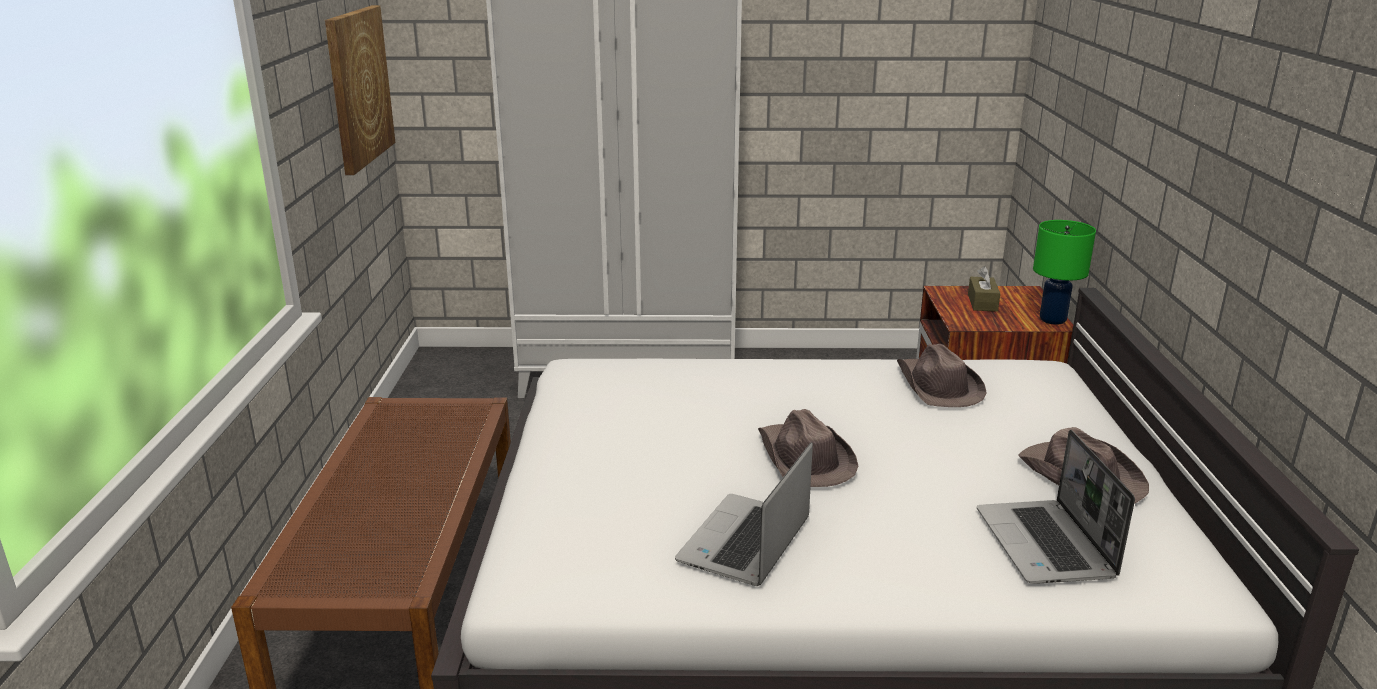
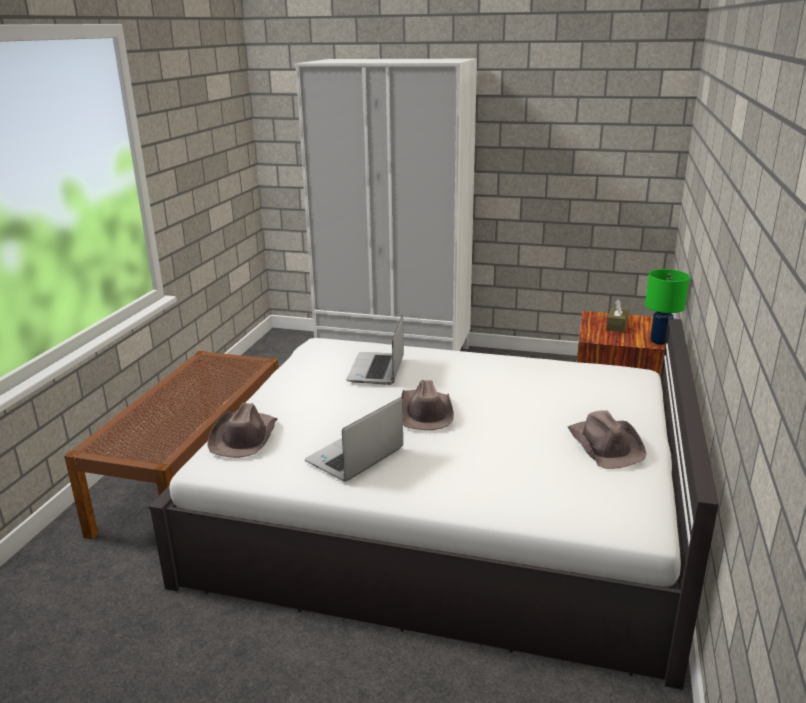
camera: 15 degrees right, 0 degrees up
picture [325,5,395,175] -> none
brown hat [897,344,987,407] -> brown hat moved to [207,403,278,458]
laptop [977,430,1135,583] -> laptop moved to [346,314,404,385]

